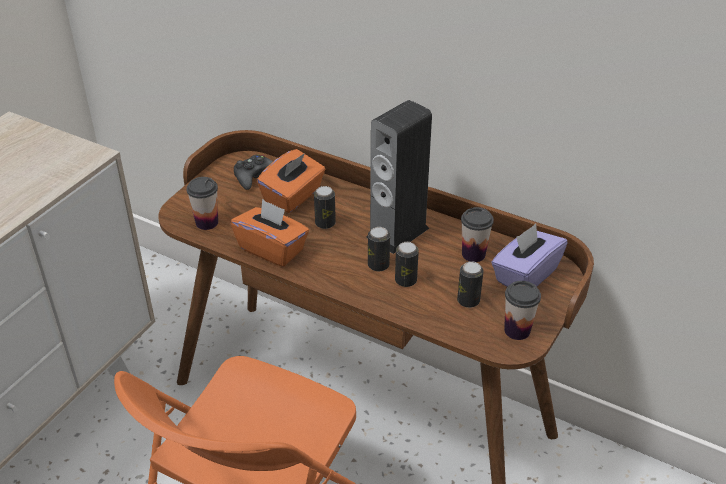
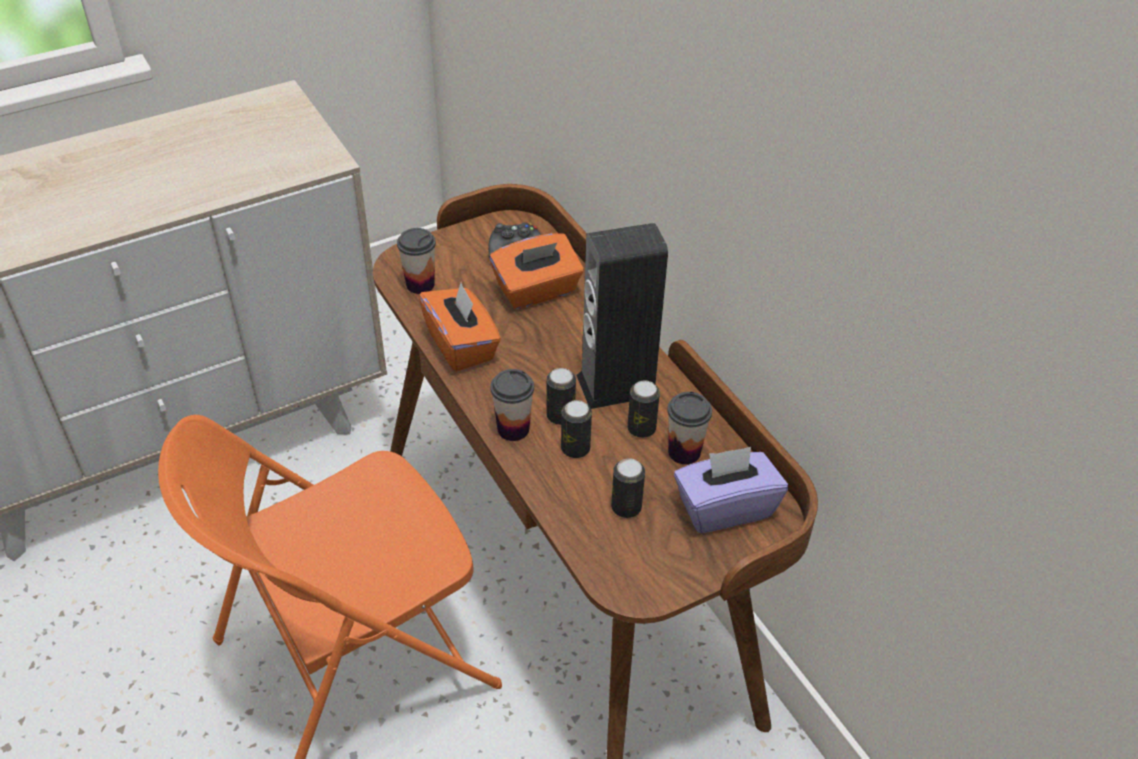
camera: 30 degrees right, 5 degrees up
can [314,186,336,229] -> can moved to [627,380,660,438]
cup [504,281,541,340] -> cup moved to [490,369,534,441]

